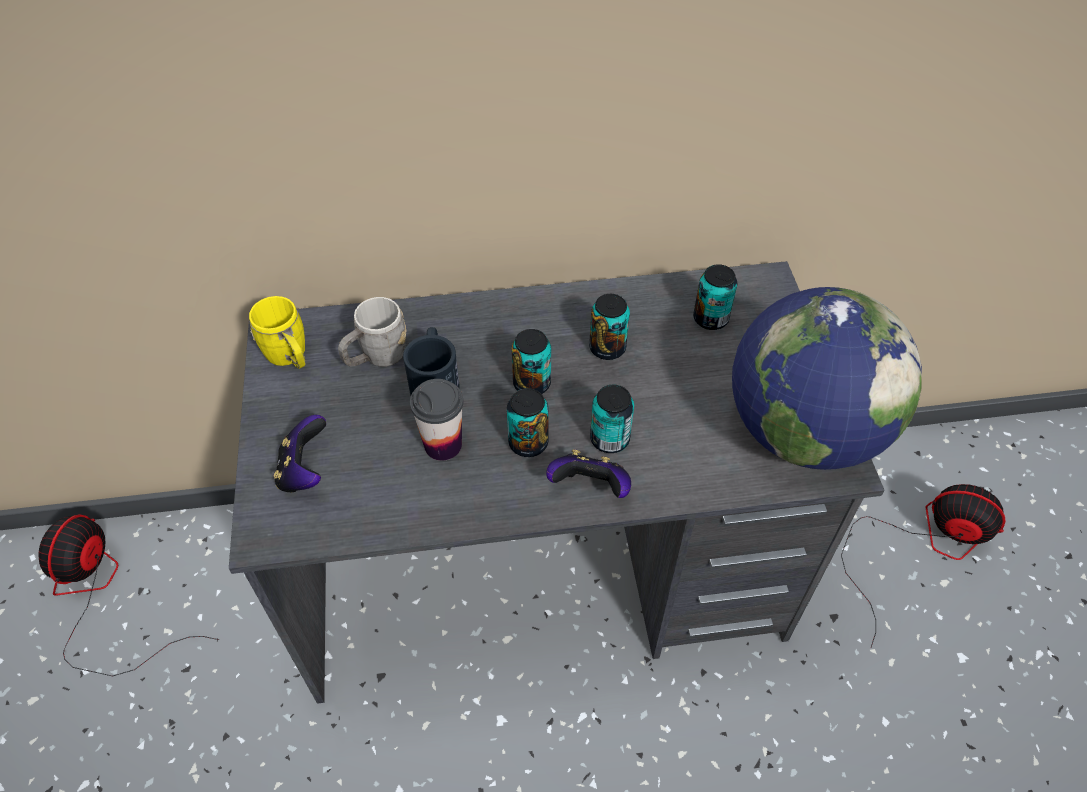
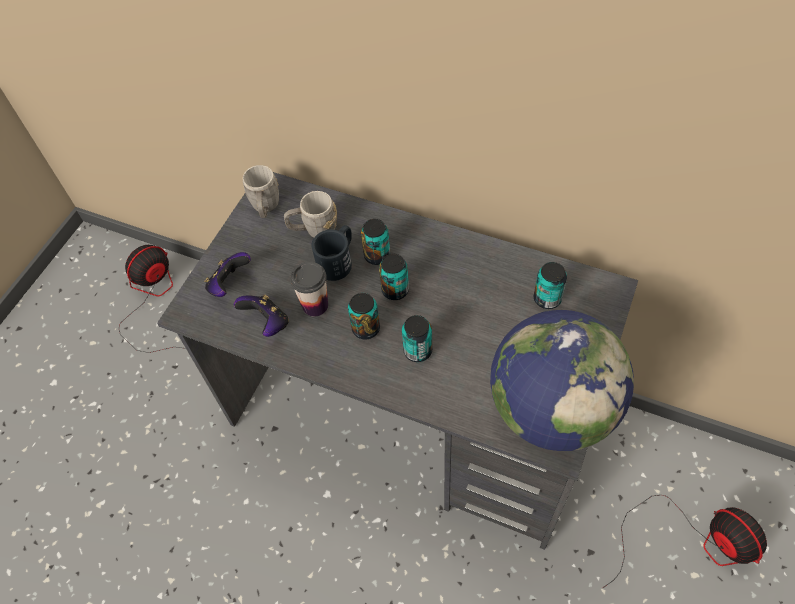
camera: 35 degrees right, 5 degrees up
yellow mug [249,296,306,369] -> grey mug [242,165,279,218]
game controller [546,449,631,498] -> game controller moved to [234,295,289,337]
can [589,294,630,360] -> can moved to [361,219,391,265]

